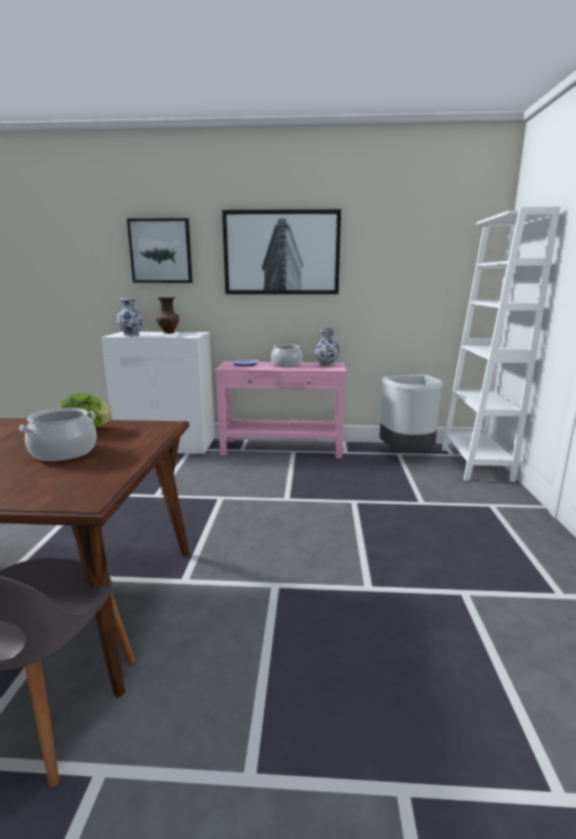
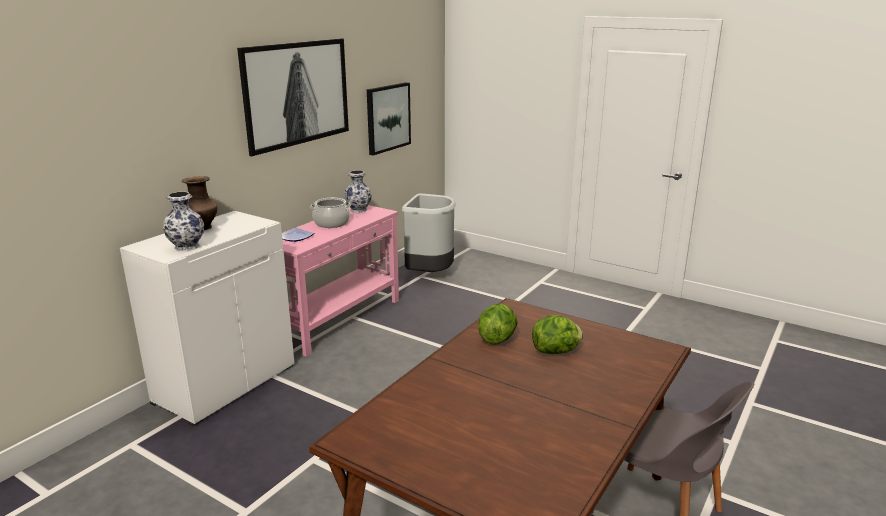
camera: 60 degrees left, 5 degrees up
cooking pot [19,408,97,461] -> lettuce [532,315,583,354]
picture [127,218,192,283] -> picture moved to [367,82,411,155]
white bookcase [442,207,560,482] -> none

